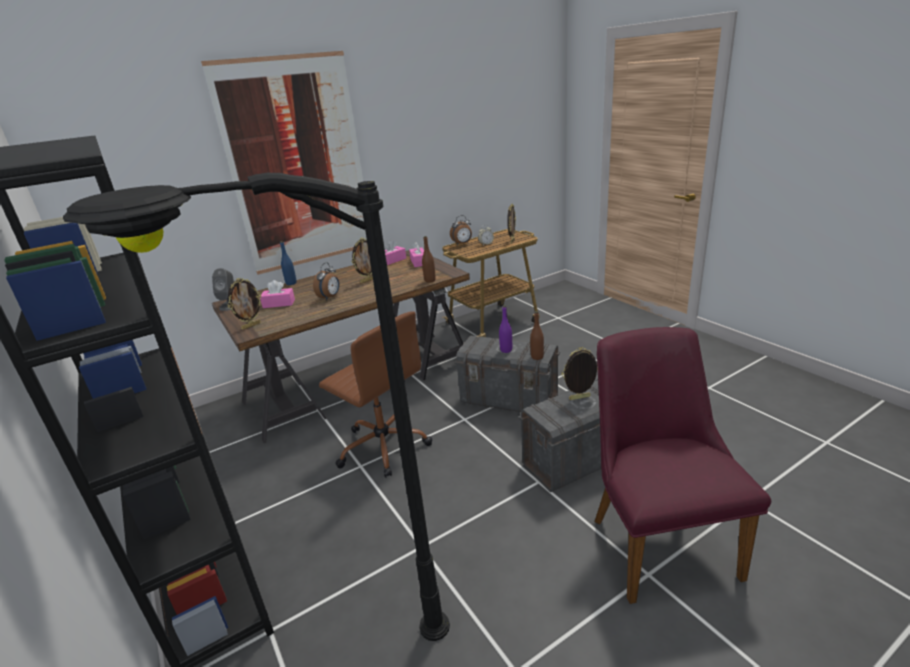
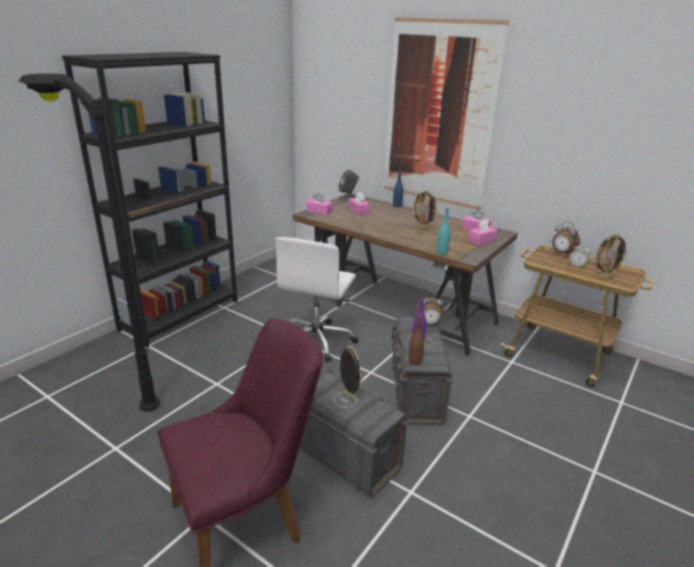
camera: 65 degrees right, 0 degrees up
picture frame [228,278,262,330] -> pink tissue box [307,193,333,215]
alarm clock [313,262,340,300] -> alarm clock moved to [416,293,444,326]
brown office chair [319,311,433,478] -> white office chair [275,237,358,362]
brown bottle [422,236,436,283] -> turquoise bottle [437,209,450,254]

